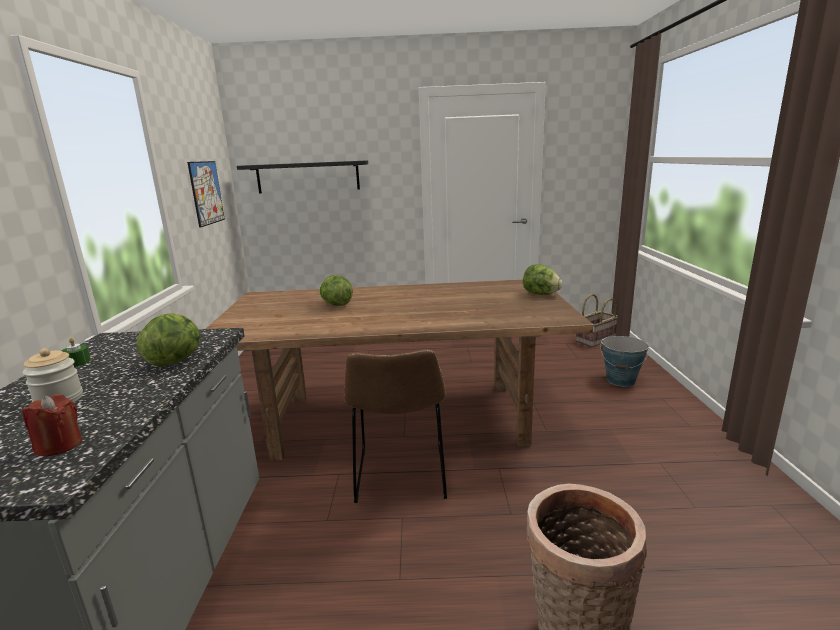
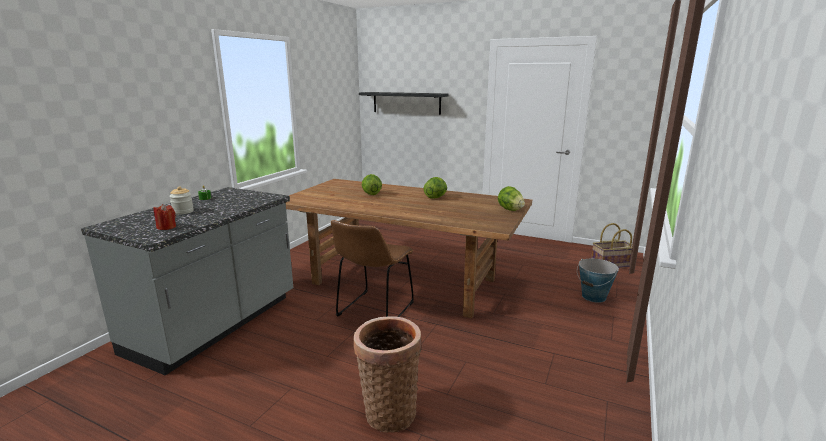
camera: 25 degrees right, 0 degrees up
lettuce [137,313,200,367] -> lettuce moved to [423,177,447,199]
picture [187,161,225,228] -> none

